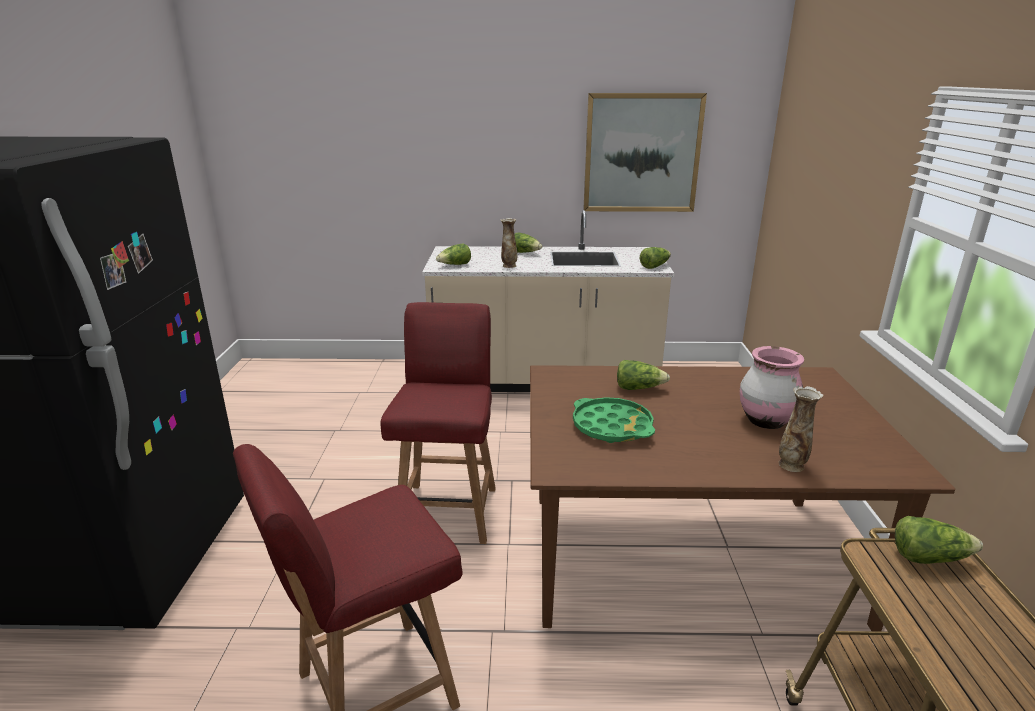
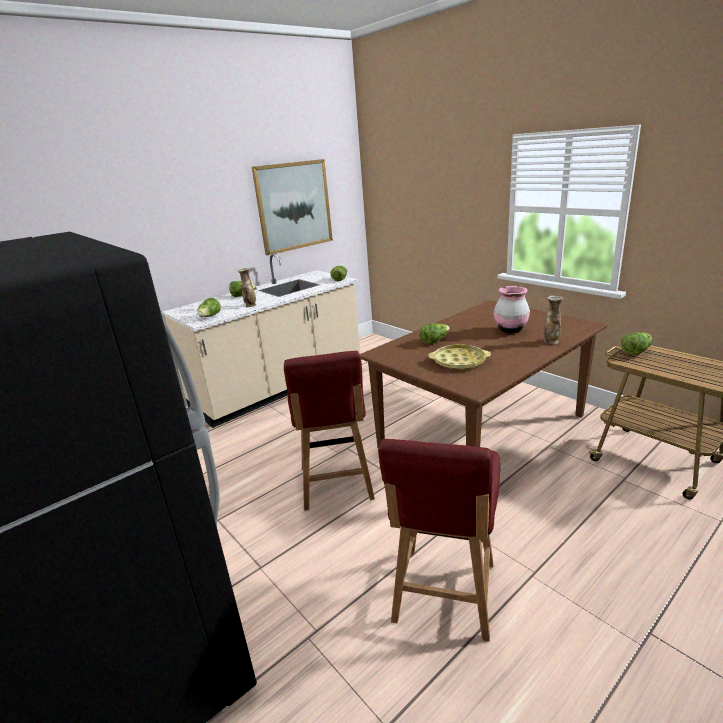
camera: 40 degrees left, 0 degrees up
red chair [380,302,496,544] -> red chair turned 150 degrees counterclockwise [284,351,375,511]
green tray [573,397,655,443] -> yellow tray [428,344,491,370]

